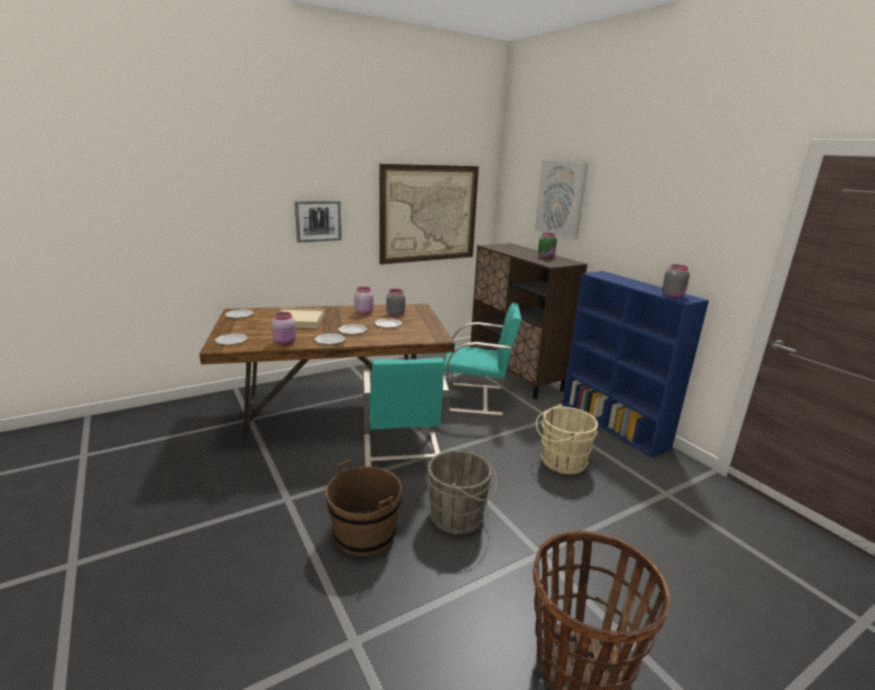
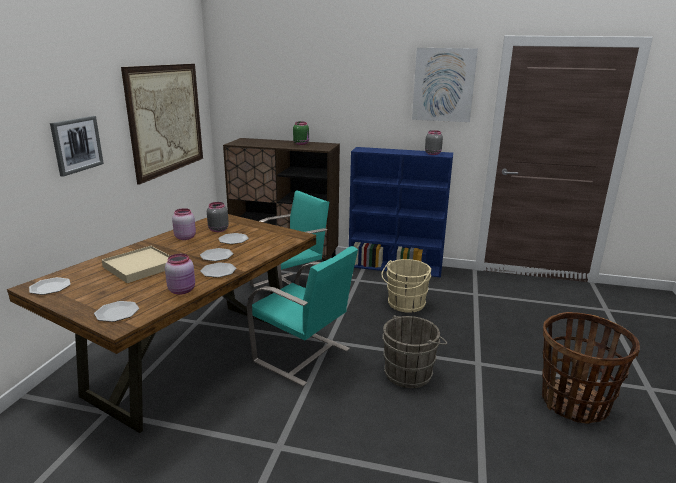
camera: 45 degrees left, 0 degrees up
brown bucket [326,460,402,556] -> none
picture [535,160,588,239] -> picture moved to [412,48,478,122]

